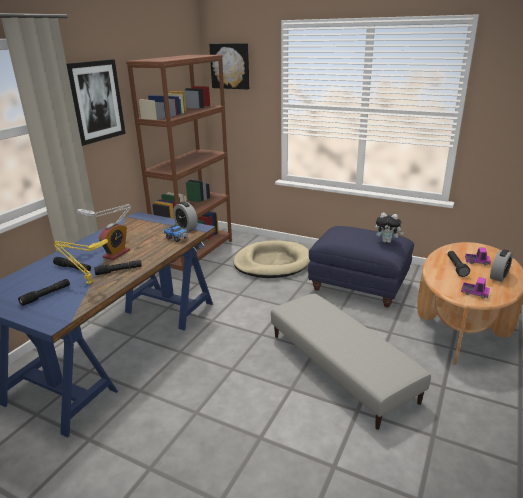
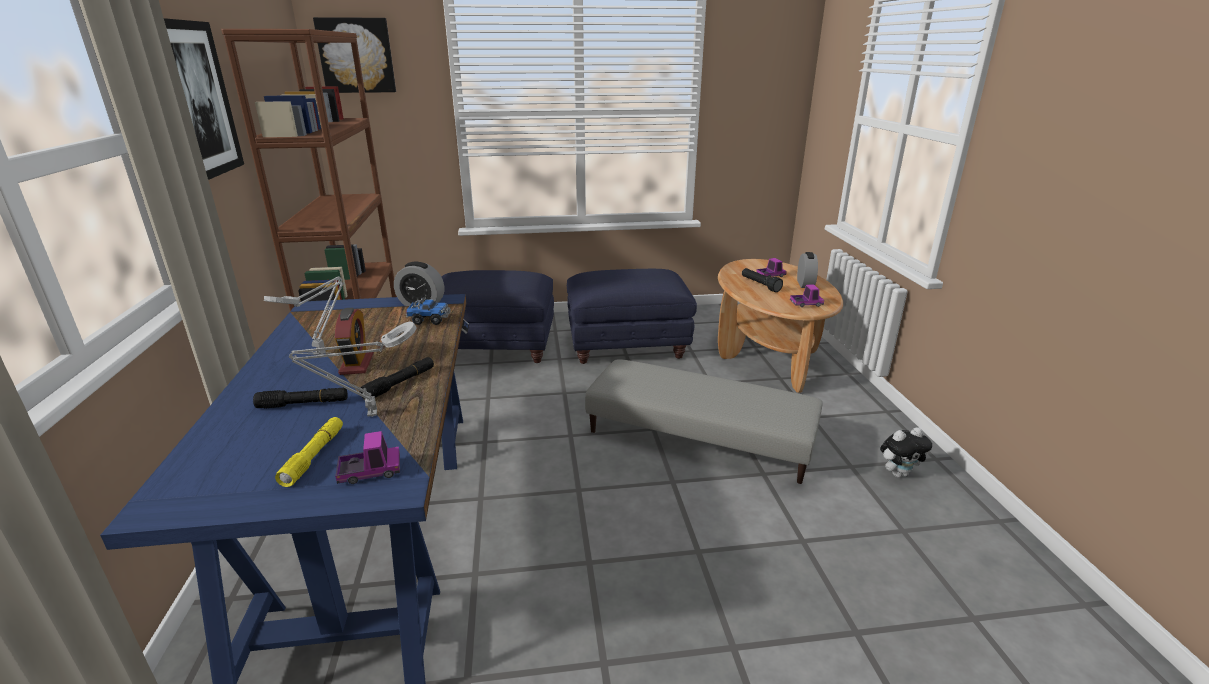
camera: 35 degrees left, 0 degrees up
black flashlight [18,279,70,306] -> yellow flashlight [275,417,343,487]
yellow table lamp [54,239,108,284] -> grey table lamp [289,322,417,417]
beige dog bed [233,240,310,278] -> blue ottoman [441,270,554,363]
plush toy [375,213,404,243] -> plush toy moved to [880,427,932,478]
none -> toy truck [335,431,400,484]

